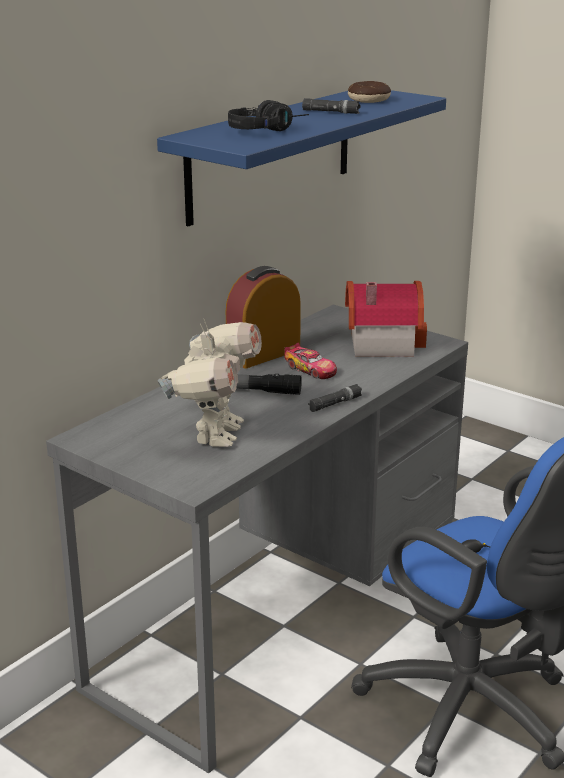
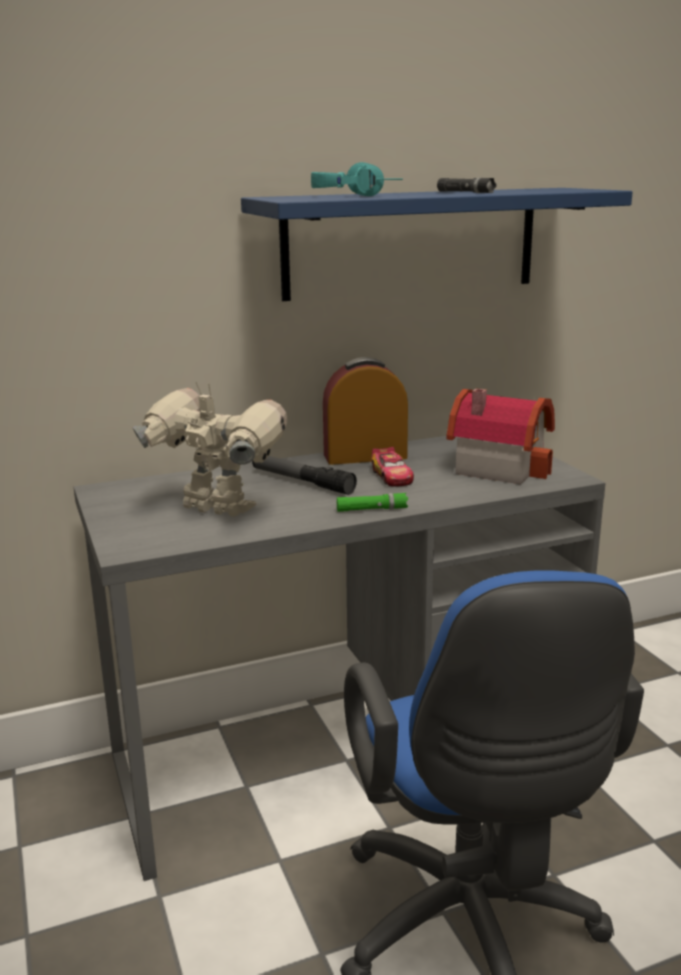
camera: 30 degrees right, 5 degrees down
toy robot [157,319,262,447] -> toy robot turned 105 degrees counterclockwise [133,382,288,517]
black headphones [228,100,309,131] -> turquoise headphones [311,162,403,196]
black flashlight [308,384,362,412] -> green flashlight [336,493,408,512]
donut [348,81,391,103] -> none

